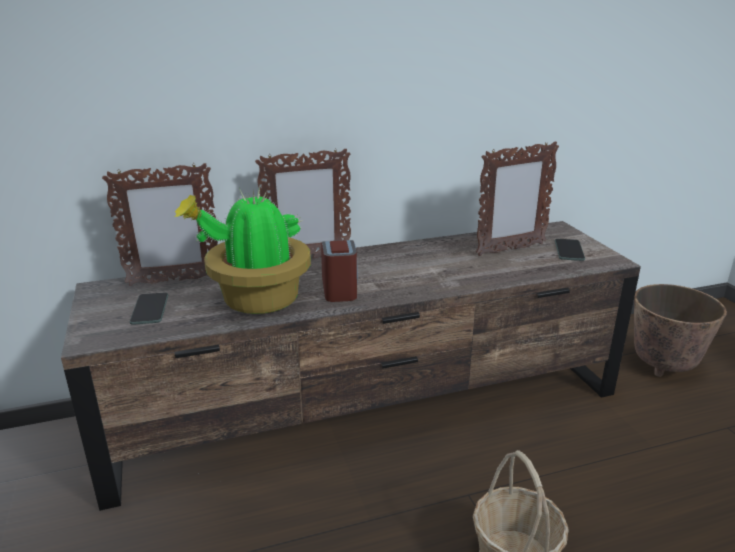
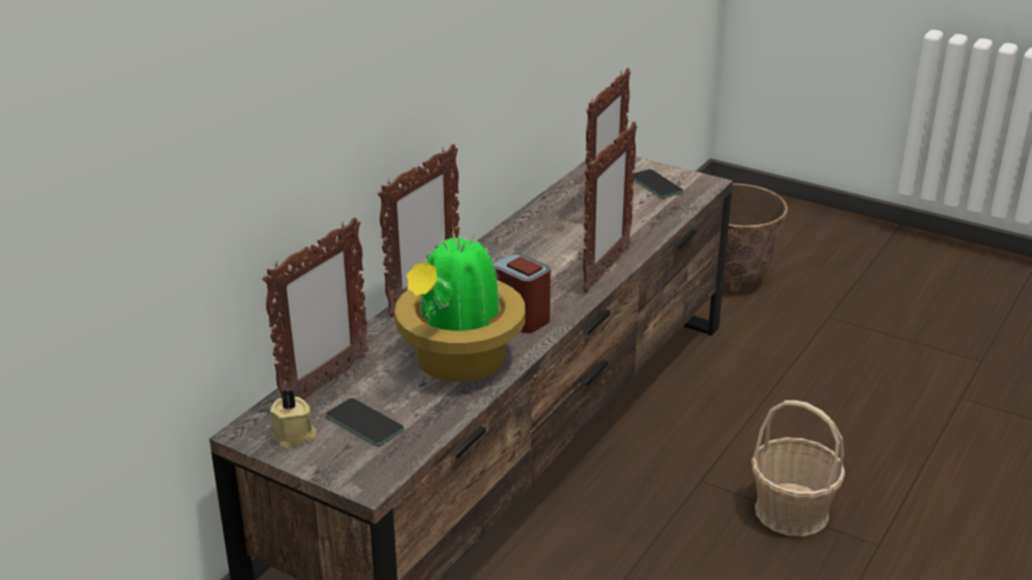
camera: 40 degrees left, 5 degrees up
none -> beige candle [270,390,317,449]
none -> picture frame [583,122,637,292]

